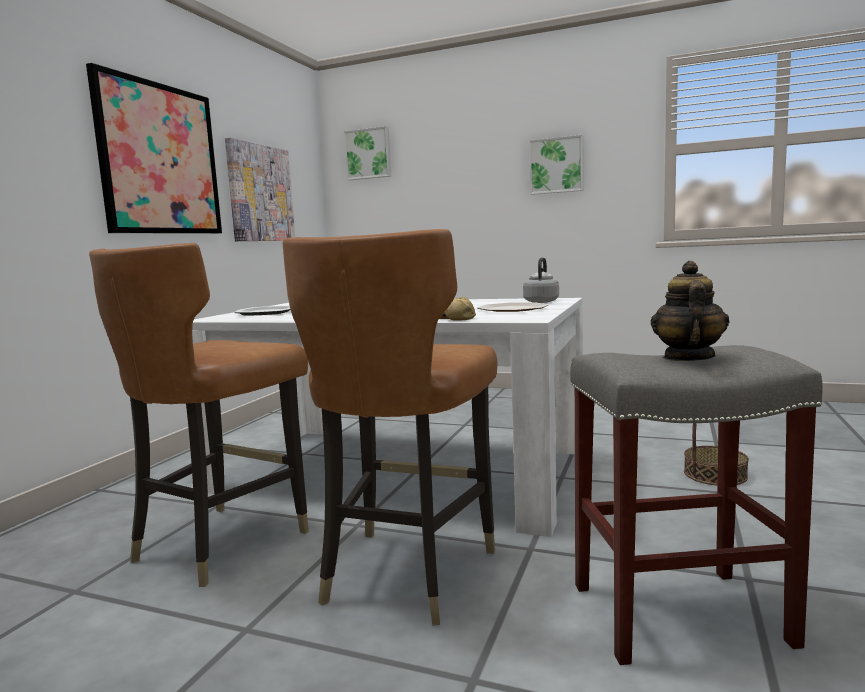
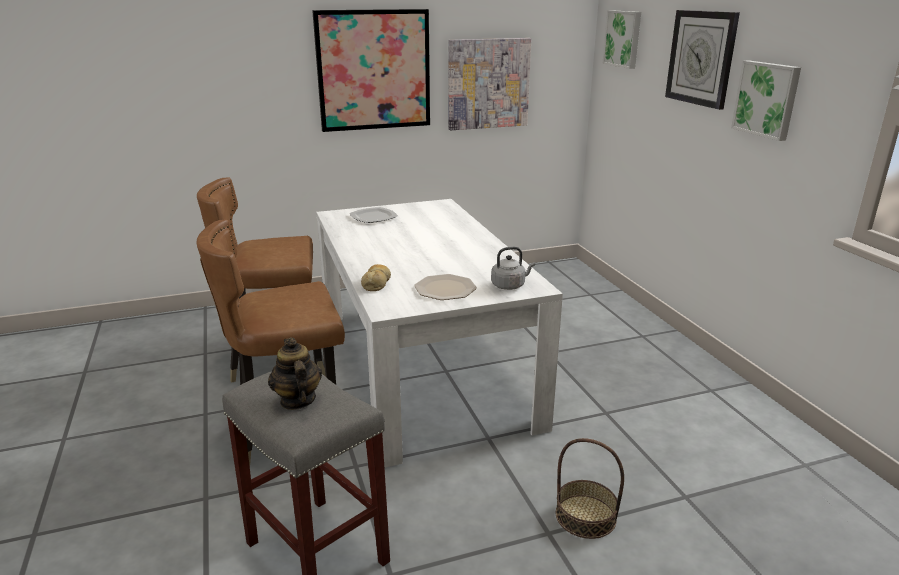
camera: 50 degrees right, 15 degrees up
teapot [651,261,730,361] -> teapot turned 90 degrees counterclockwise [268,337,322,410]
none -> wall clock [665,10,740,110]

